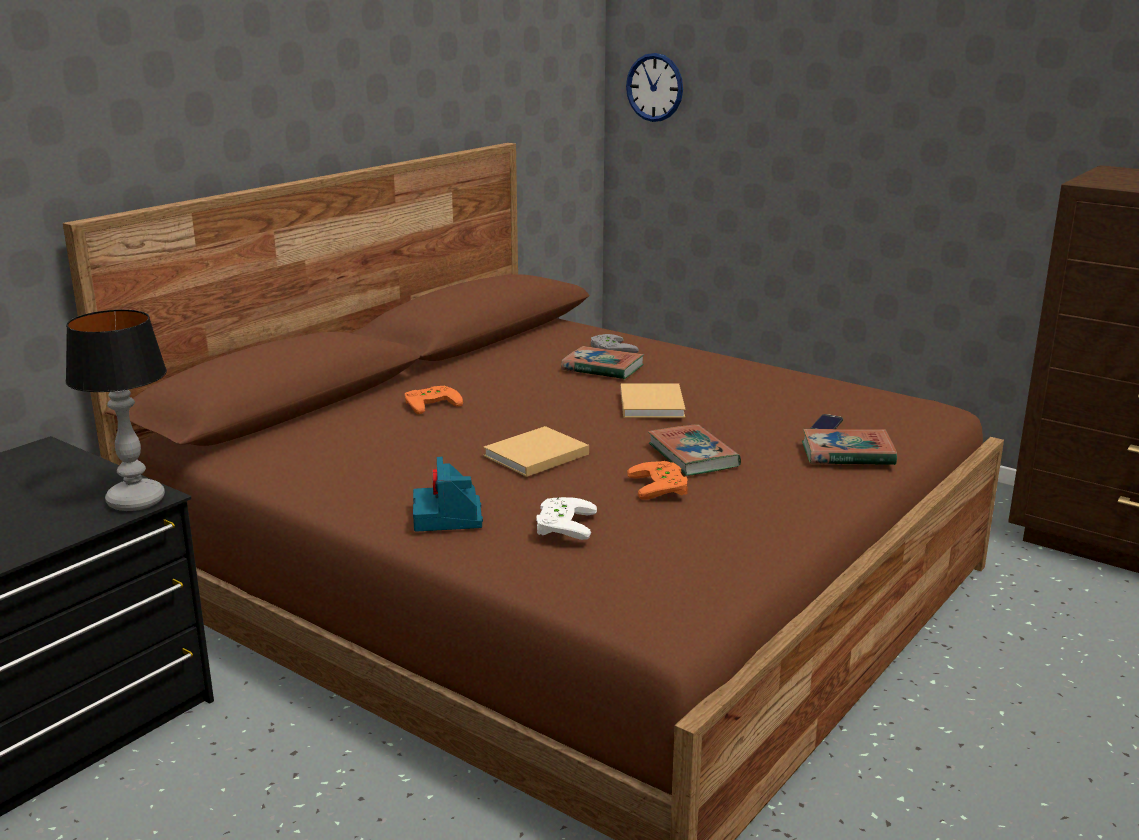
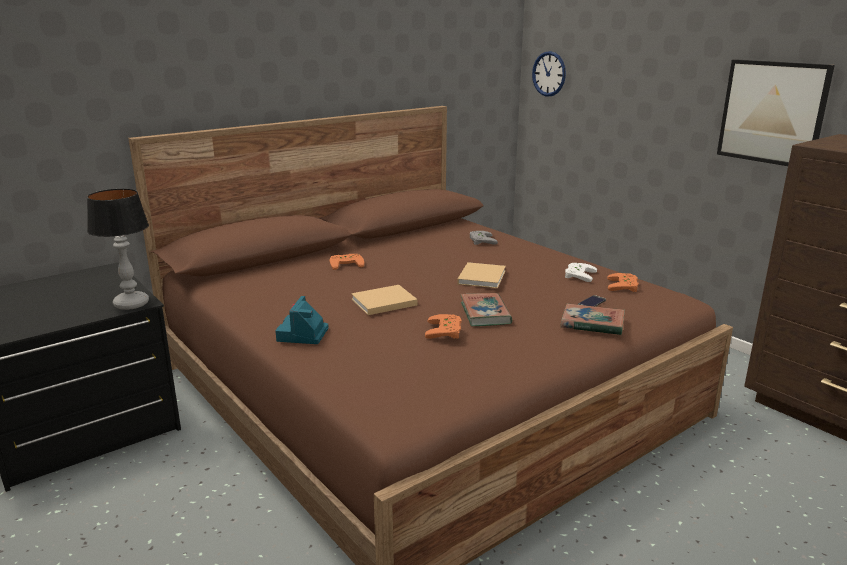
camera: 15 degrees right, 0 degrees up
white game controller [536,497,597,540] -> white game controller moved to [565,263,597,282]
book [561,346,644,379] -> none
none -> orange game controller [607,273,639,292]
none -> picture [717,59,835,166]

